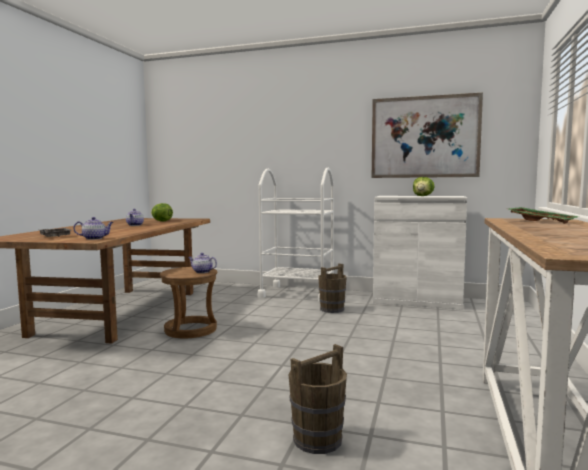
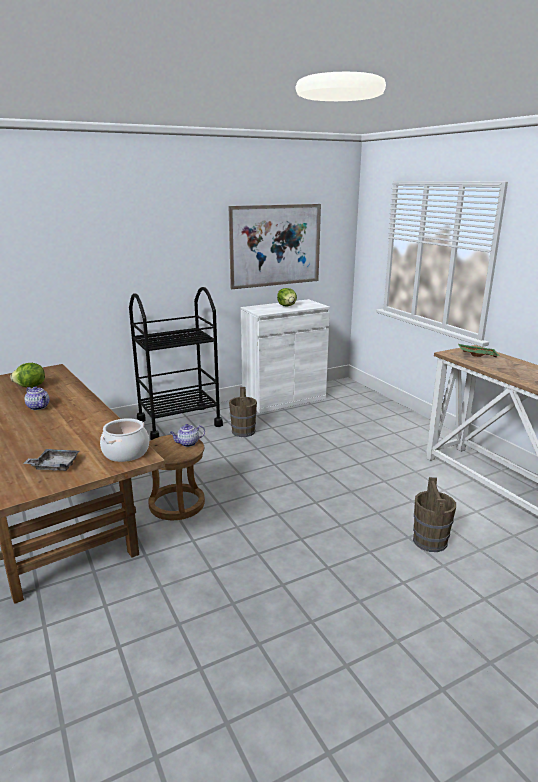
camera: 45 degrees left, 15 degrees up
teapot [73,217,114,240] -> cooking pot [100,418,149,462]
white cart [258,168,334,302] -> black cart [129,287,223,440]

